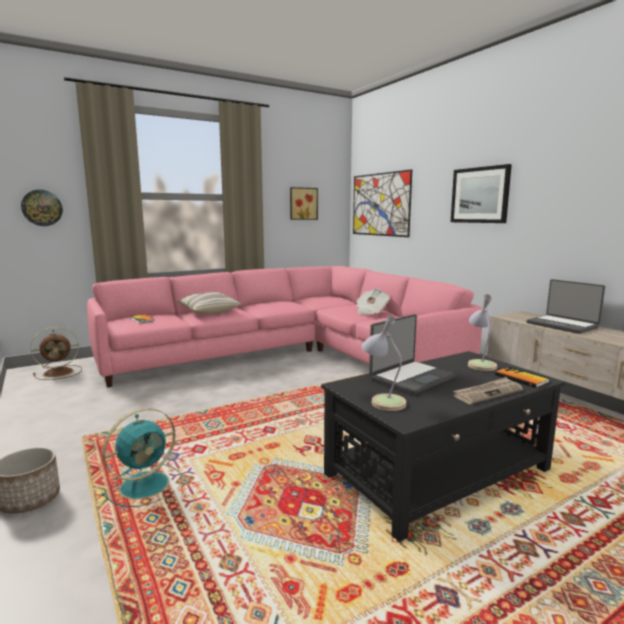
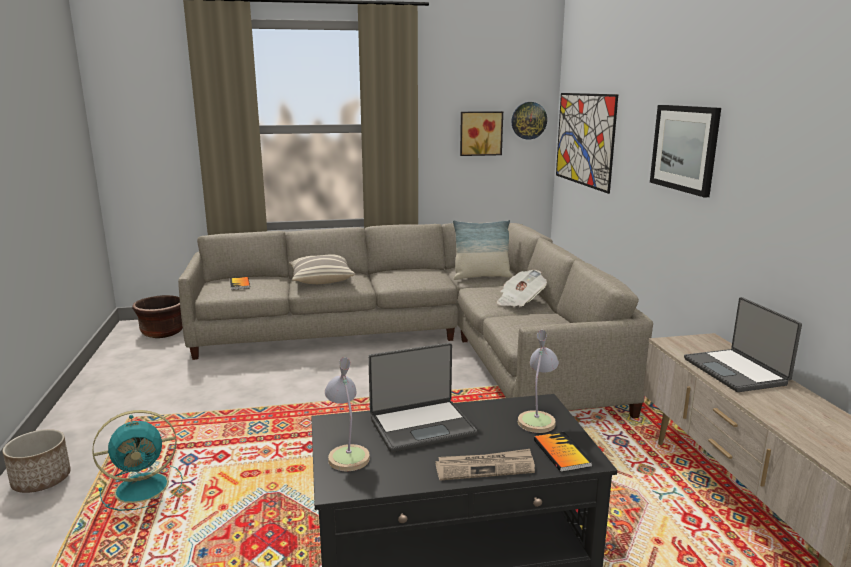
camera: 20 degrees right, 5 degrees up
wall clock [21,190,63,226] -> wall clock moved to [512,102,547,140]
brown fan [30,327,82,380] -> brown planter [132,295,183,338]
pink sofa [87,266,483,388] -> grey sofa [178,223,653,418]
none -> pillow [453,220,512,280]

